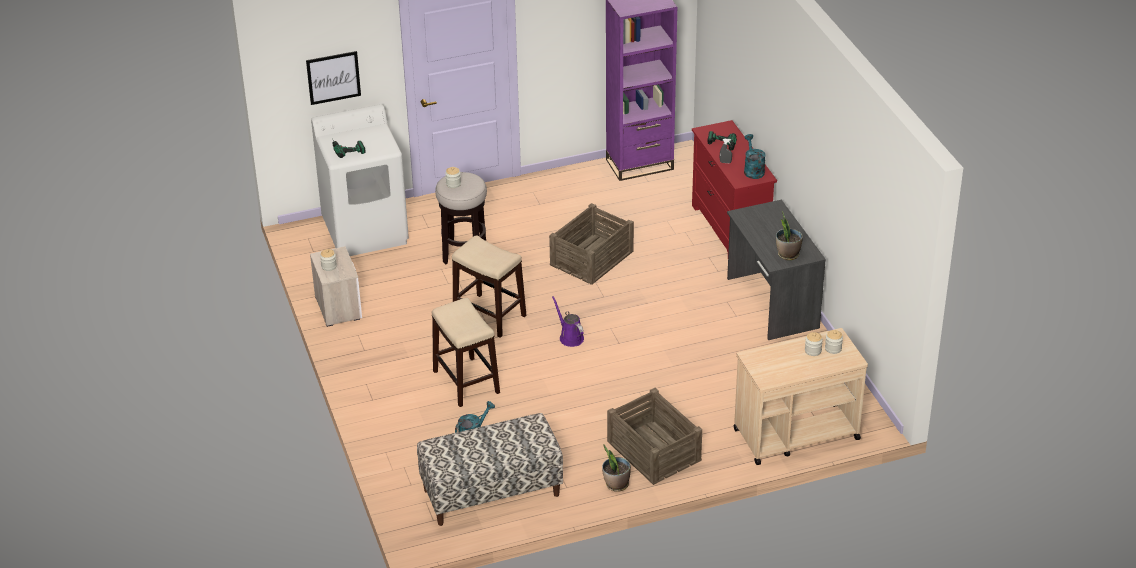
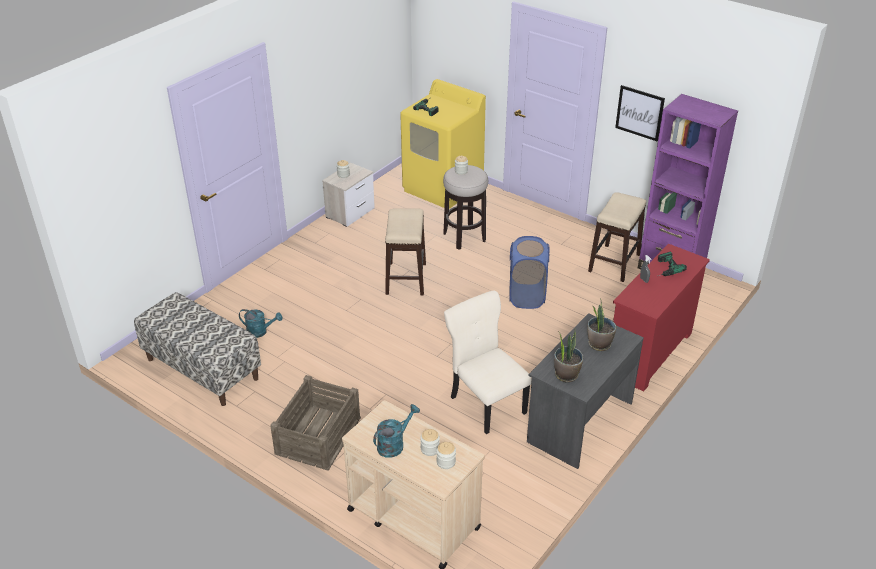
camera: 55 degrees right, 0 degrees up
picture [306,51,361,105] -> picture moved to [615,85,665,142]
white washing machine [311,104,409,256] -> yellow washing machine [400,79,486,209]
stool [432,298,500,407] -> stool moved to [588,192,647,282]
crate [549,203,634,285] -> blue laundry basket [509,236,550,309]
purple watering can [552,296,584,347] -> none
potted plant [602,444,631,492] -> potted plant moved to [588,298,616,351]
turquoise watering can [744,134,766,179] -> turquoise watering can moved to [373,404,420,458]
none -> beige chair [444,291,532,434]

